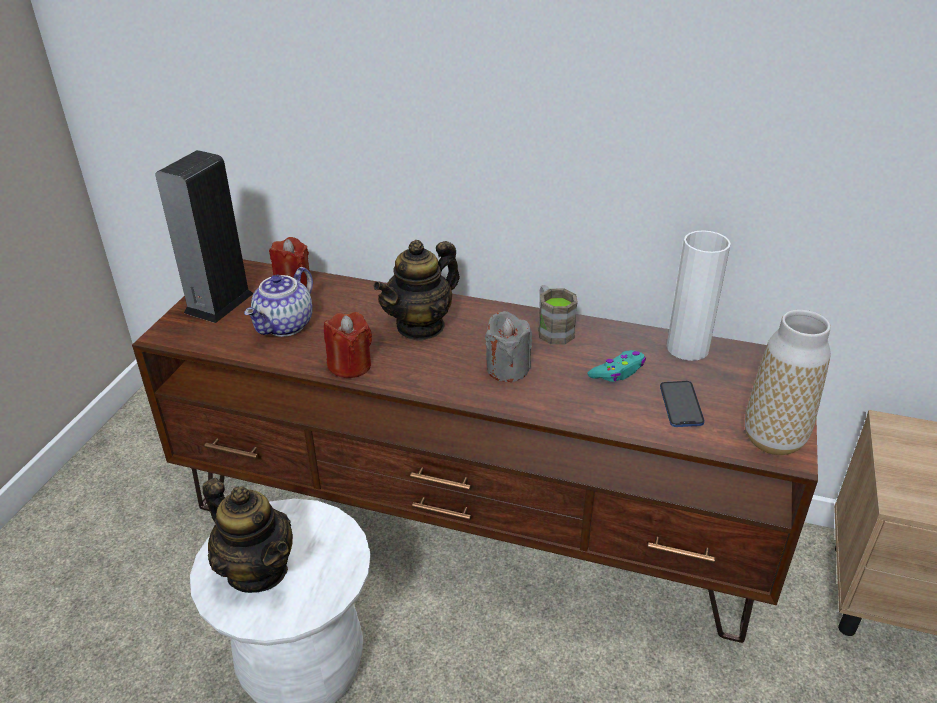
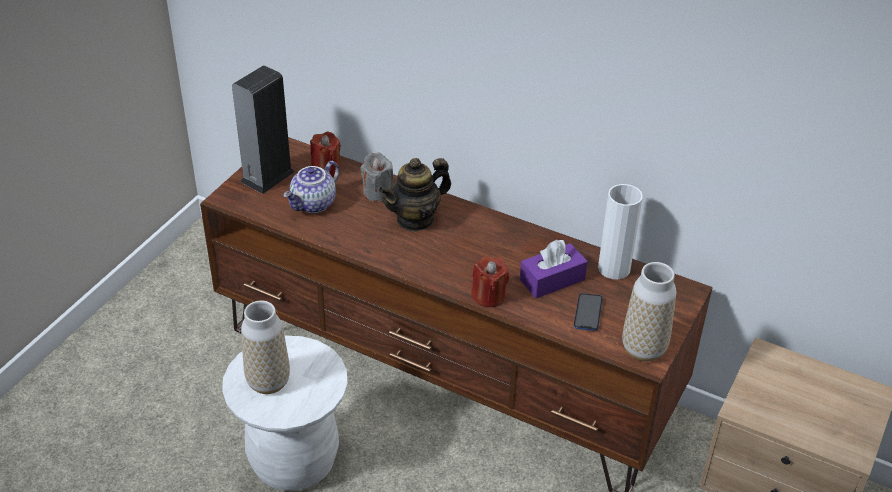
camera: 10 degrees right, 5 degrees up
teapot [203,478,293,593] -> vase [241,301,290,394]
red candle [324,312,372,378] -> red candle moved to [471,256,510,307]
grey candle [485,311,532,382] -> grey candle moved to [360,152,394,202]
brown mug [538,285,578,344] -> none
turquoise game controller [587,350,646,382] -> purple tissue box [520,240,588,298]

